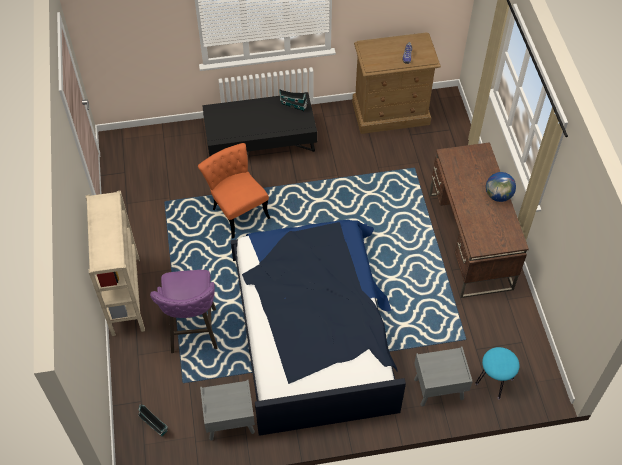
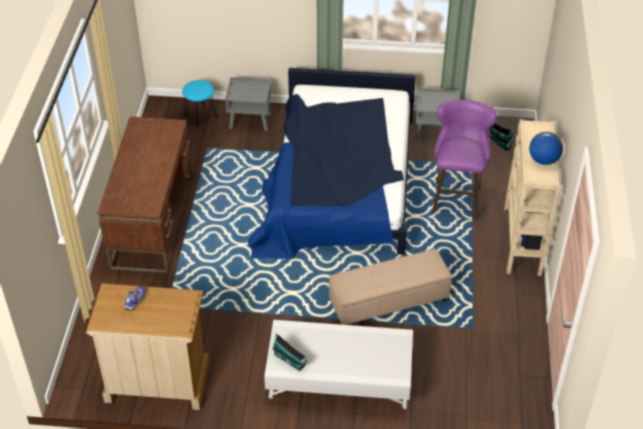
camera: 165 degrees left, 10 degrees down
orange chair [198,143,270,238] -> beige ottoman [329,249,452,325]
black coffee table [202,92,317,157] -> white coffee table [264,320,413,409]
globe [486,172,516,202] -> globe moved to [529,132,563,165]

